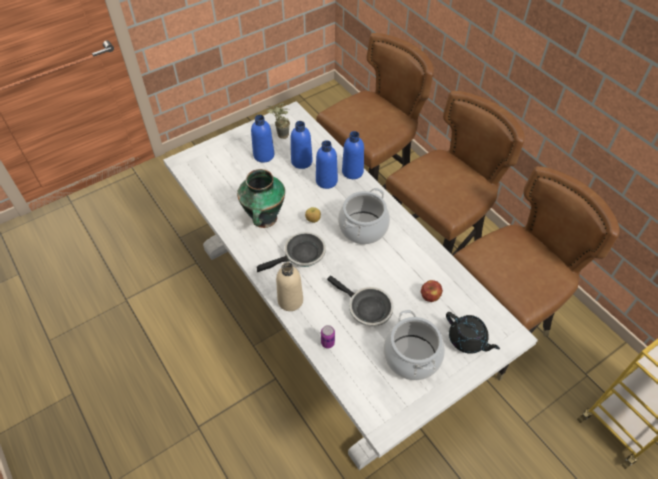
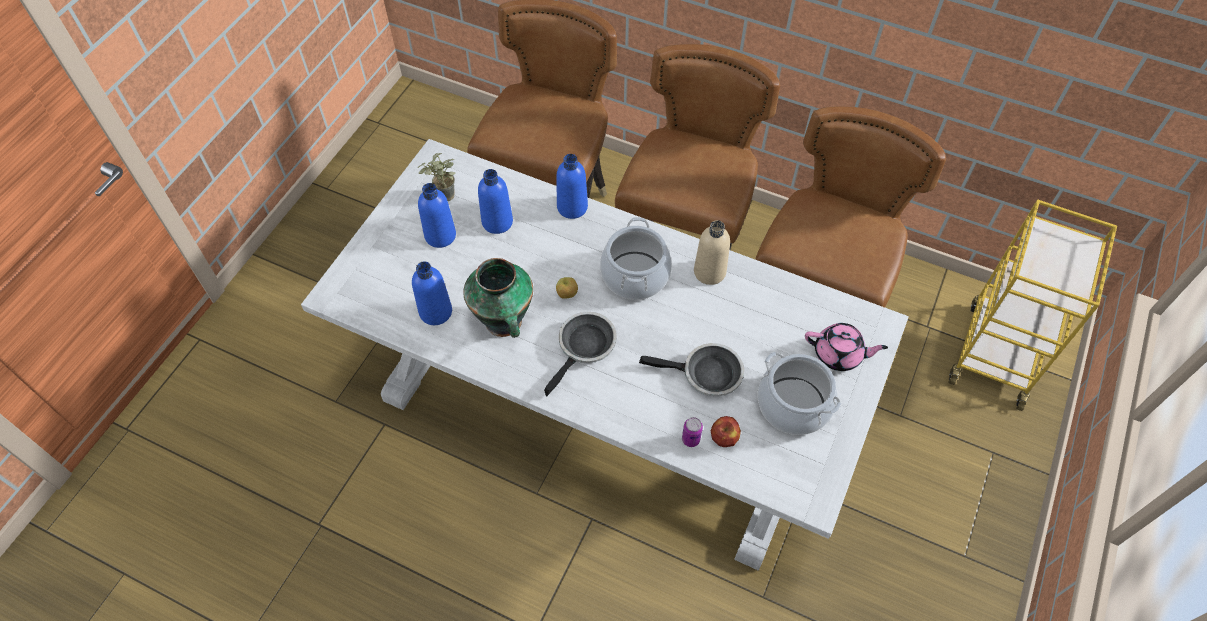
camera: 30 degrees left, 5 degrees up
beige bottle [276,262,303,311] -> beige bottle moved to [694,220,730,285]
blue bottle [316,140,338,189] -> blue bottle moved to [412,261,452,325]
apple [421,280,443,302] -> apple moved to [711,416,741,447]
black teapot [446,312,500,354] -> pink teapot [805,323,888,371]

